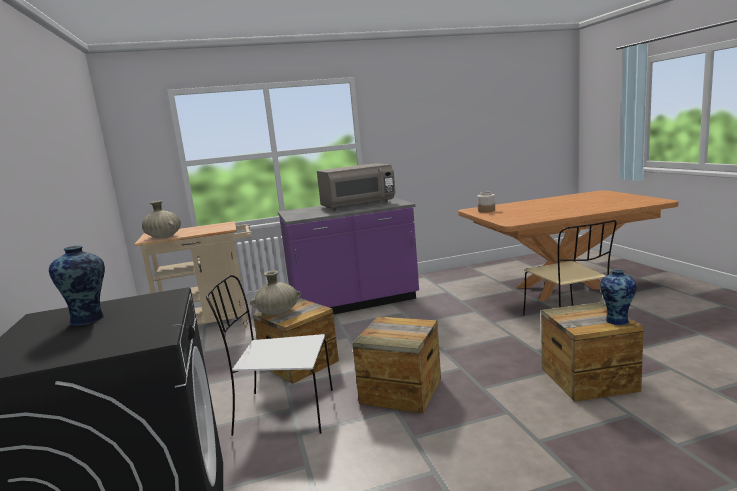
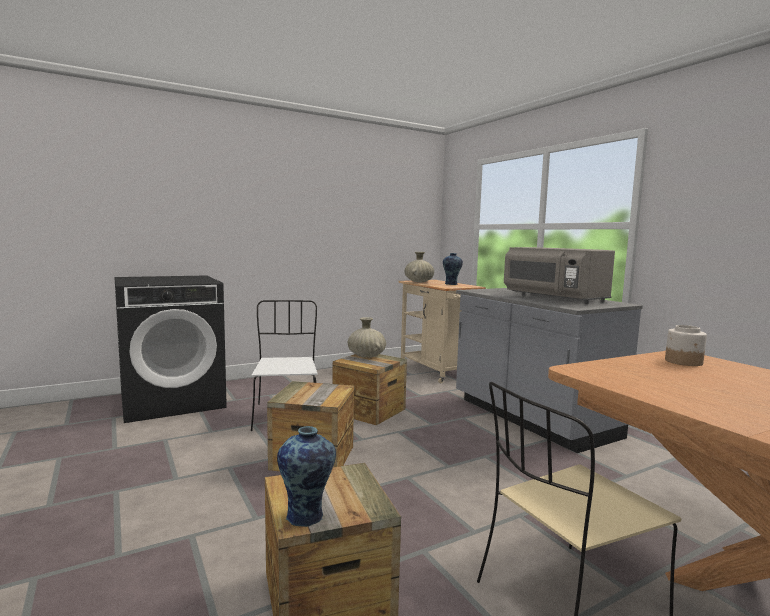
camera: 75 degrees right, 5 degrees down
vase [49,245,105,326] -> vase moved to [443,253,463,285]
purple counter [278,197,419,315] -> grey counter [456,288,643,453]

